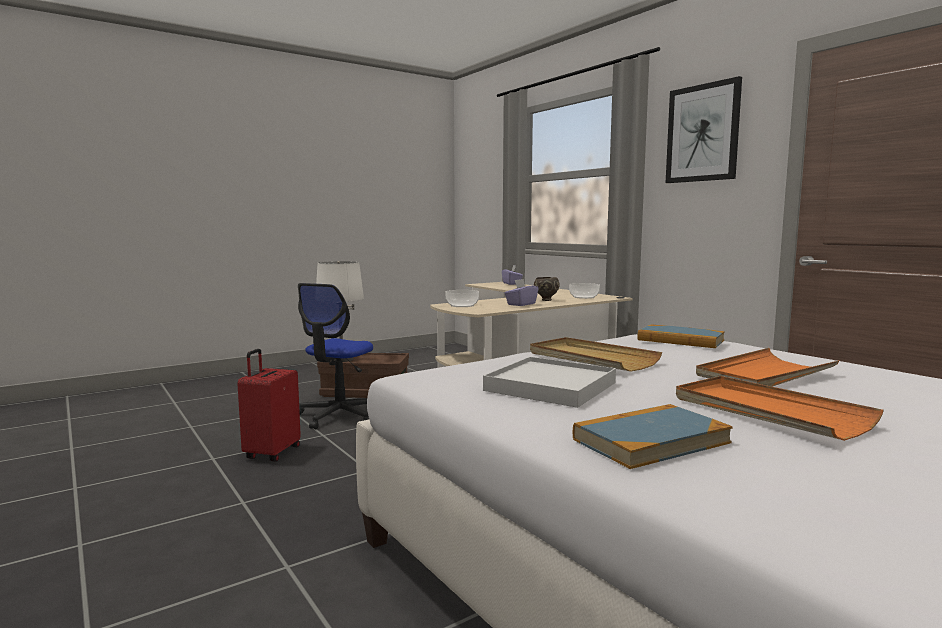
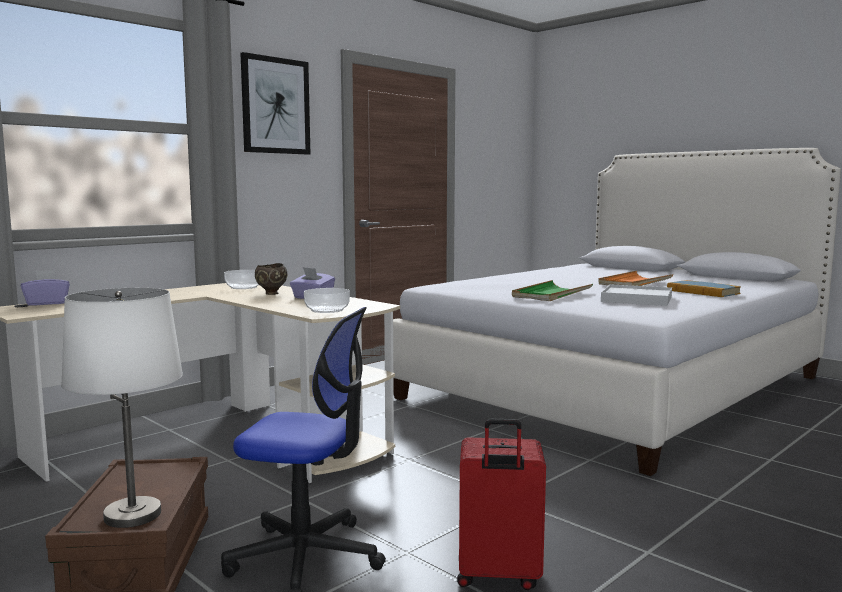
camera: 100 degrees left, 0 degrees up
beige tray [530,337,662,372] -> green tray [512,280,593,301]
book [638,325,725,348] -> none
orange tray [696,348,839,387] -> none

